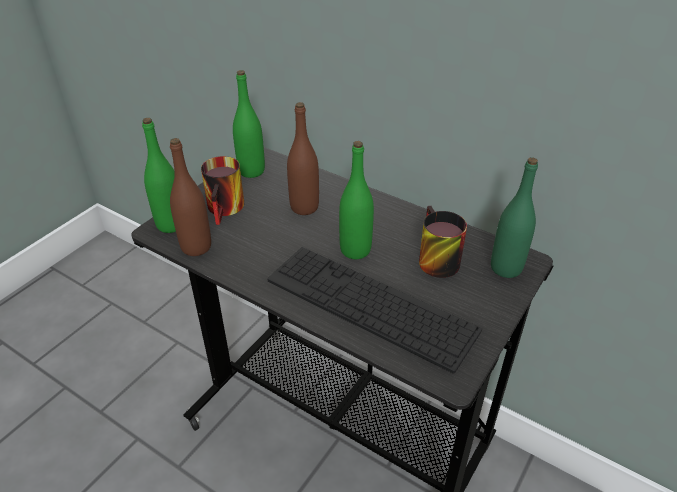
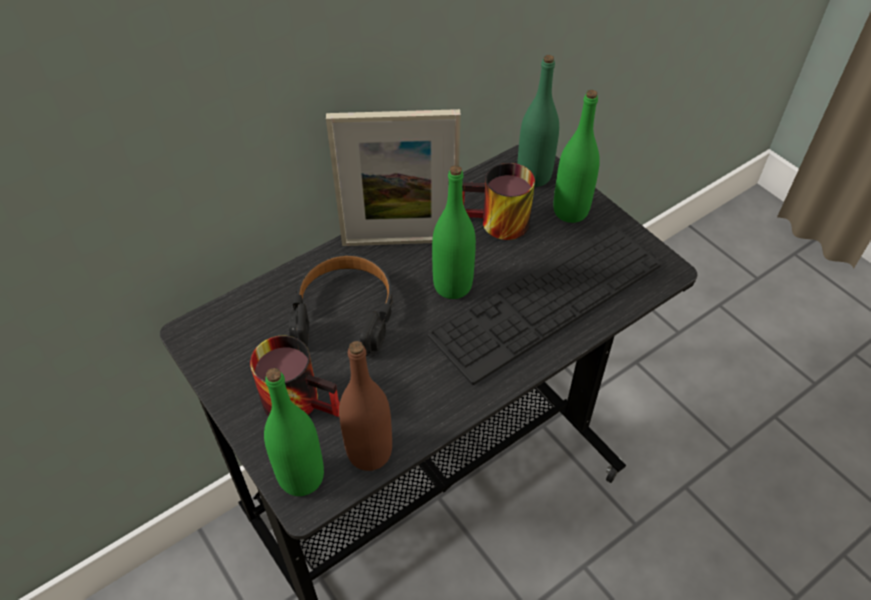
camera: 70 degrees left, 10 degrees up
green bottle [233,70,265,178] -> green bottle moved to [553,90,600,223]
brown bottle [287,102,319,215] -> black headphones [289,254,393,356]
none -> picture frame [326,109,461,246]

